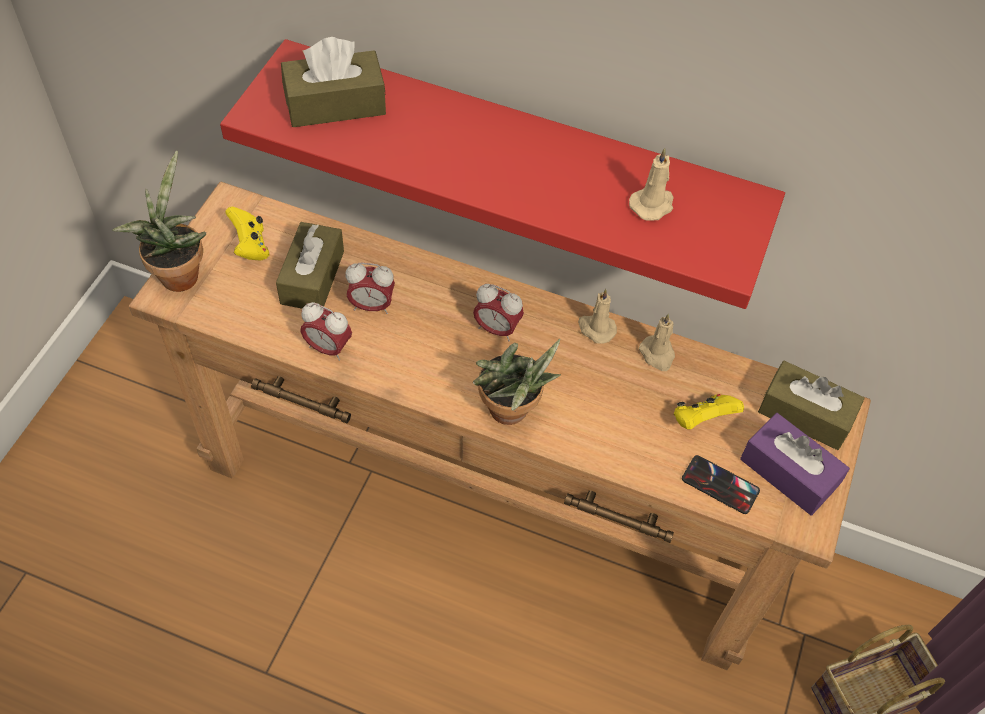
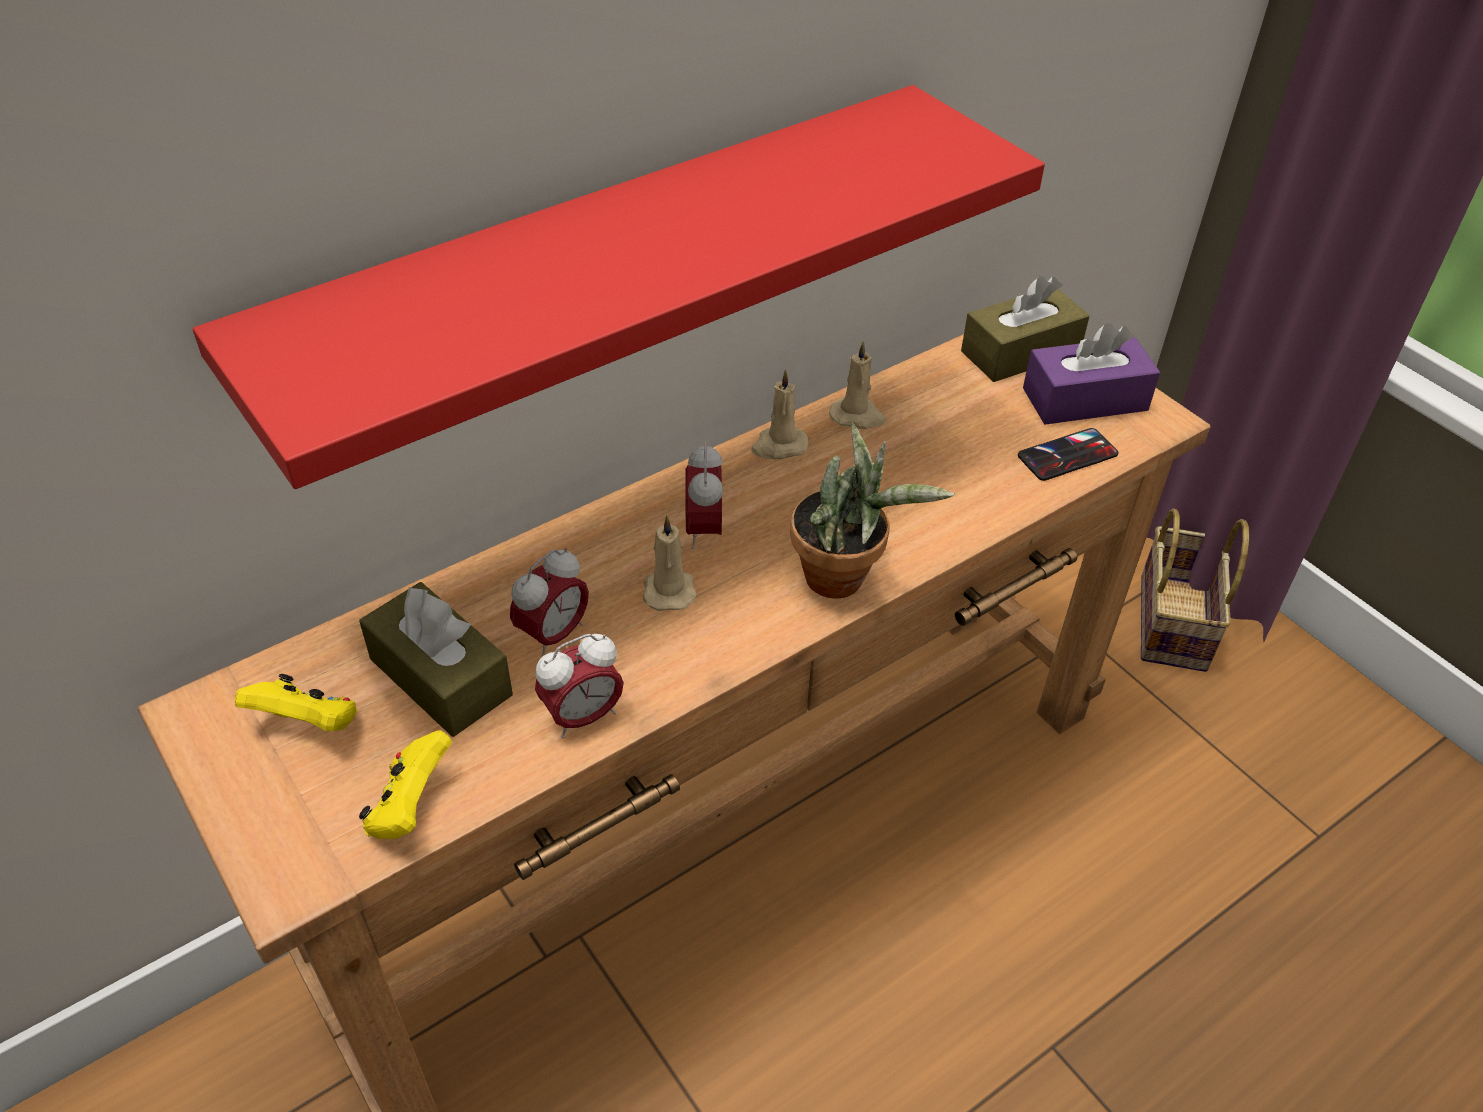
camera: 55 degrees left, 10 degrees down
potted plant [112,151,206,292] -> none
brown tissue box [281,37,386,127] -> none
alarm clock [473,284,524,341] -> alarm clock turned 120 degrees clockwise [685,443,723,549]
beige candle [629,148,674,221] -> beige candle moved to [642,516,697,611]
yellow game controller [674,394,744,430] -> yellow game controller moved to [359,730,452,839]

